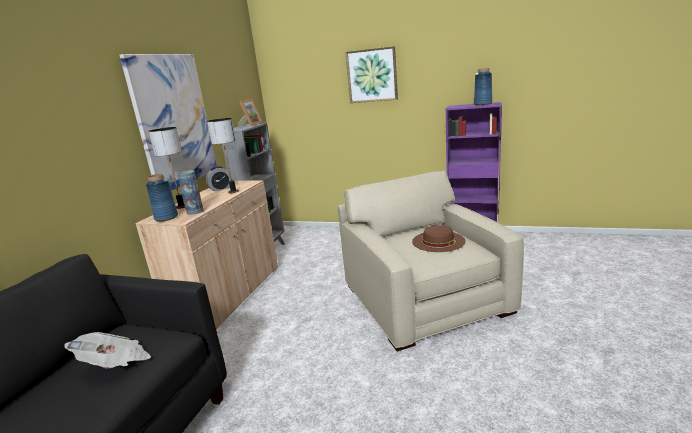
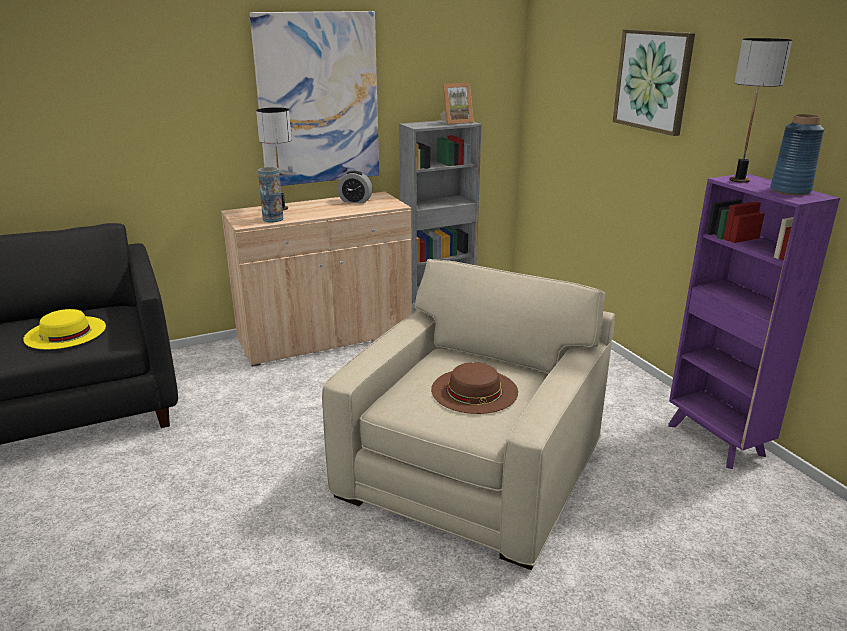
camera: 45 degrees right, 5 degrees up
newspaper [65,332,151,368] -> yellow hat [23,309,106,349]
blue vase [146,174,178,222] -> none
table lamp [207,118,239,193] -> table lamp moved to [729,38,792,183]

